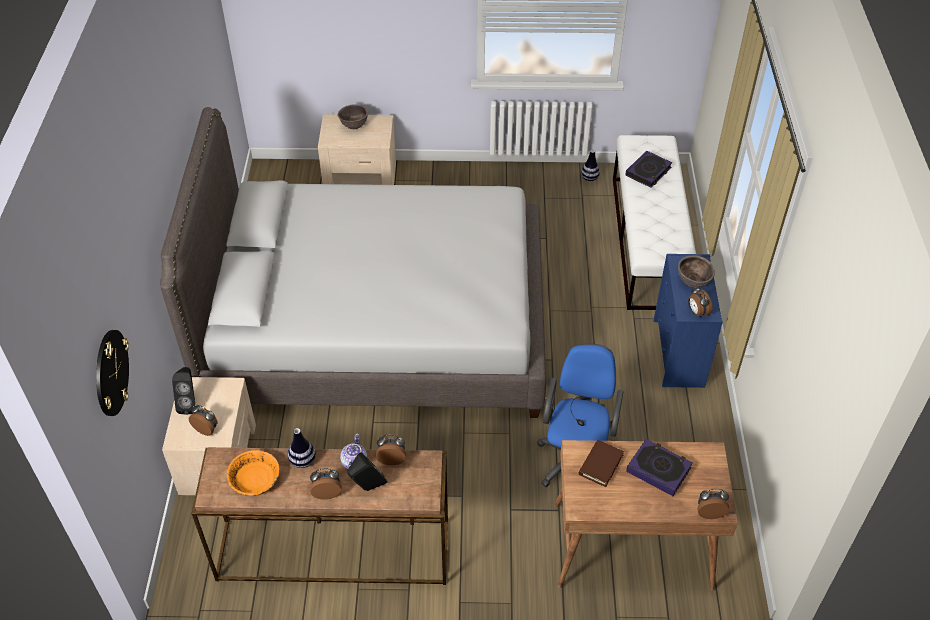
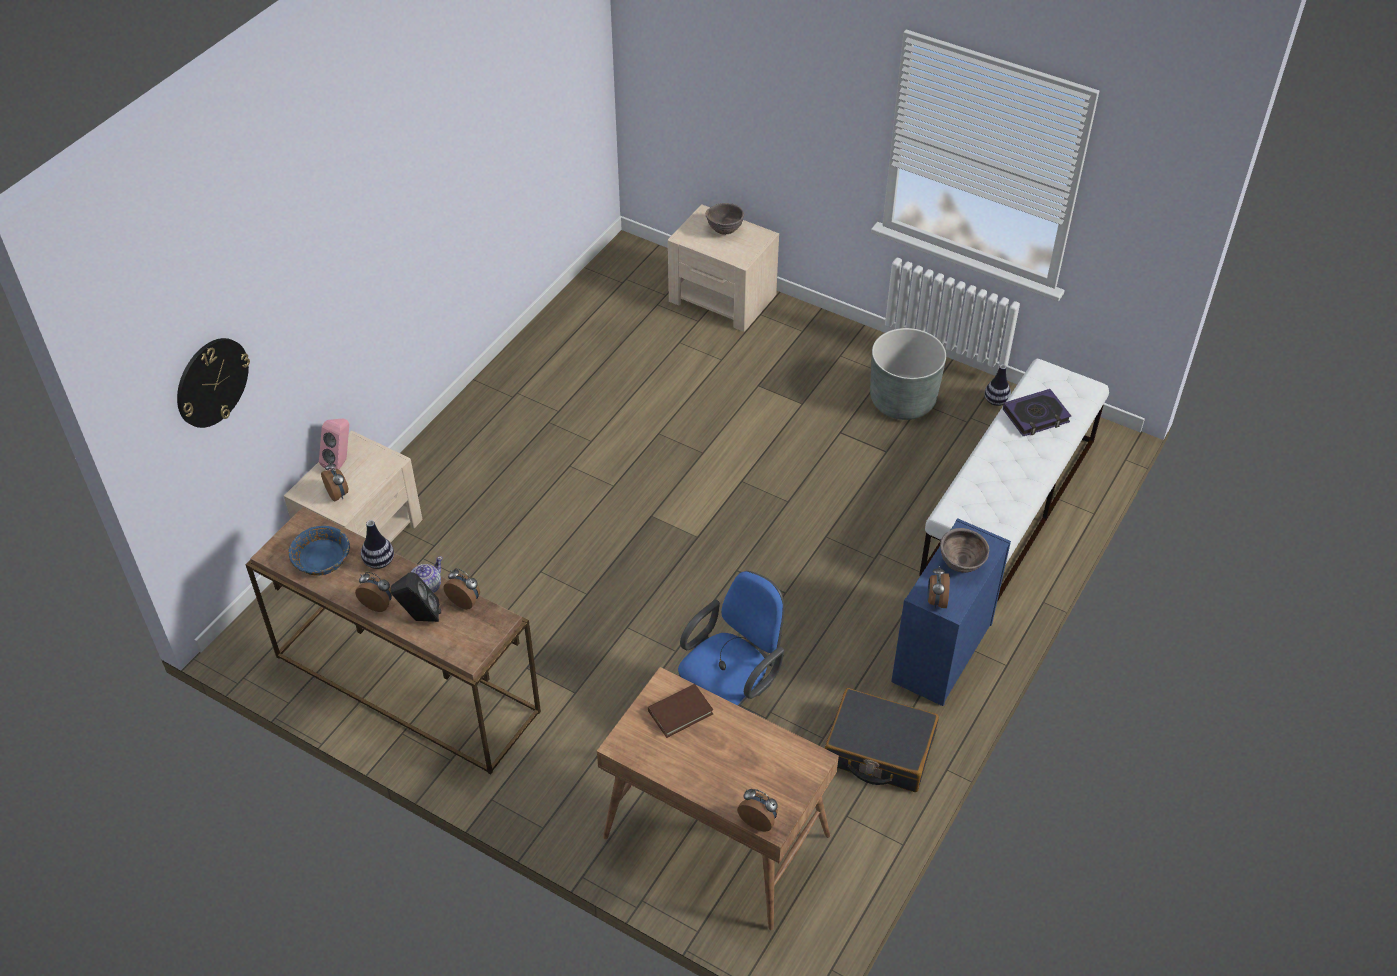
camera: 30 degrees right, 0 degrees up
grey bed [160,107,546,418] -> none
black speaker [172,367,196,415] -> pink speaker [319,418,349,471]
orange bowl [227,450,280,496] -> blue bowl [288,526,350,576]
book [626,439,693,496] -> none
none -> black suitcase [825,688,939,792]
none -> grey planter [870,328,946,420]

